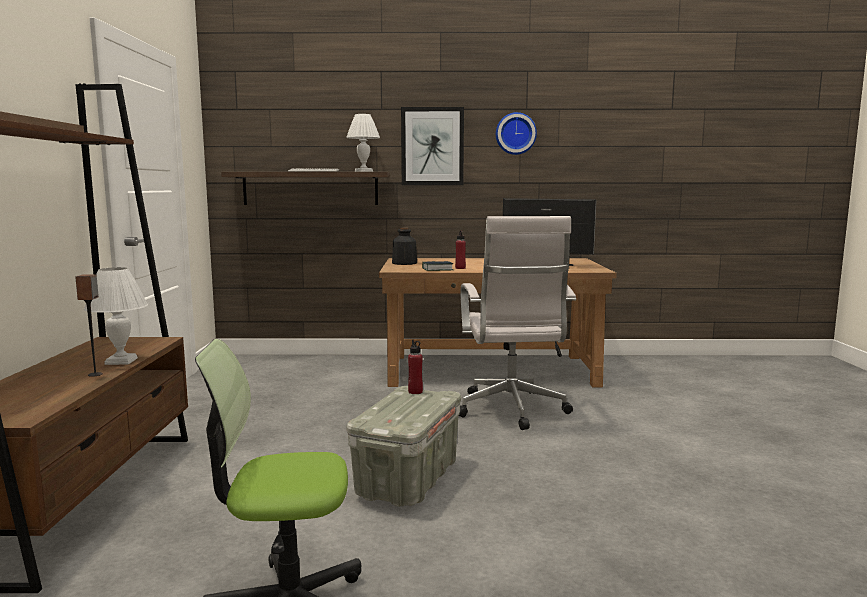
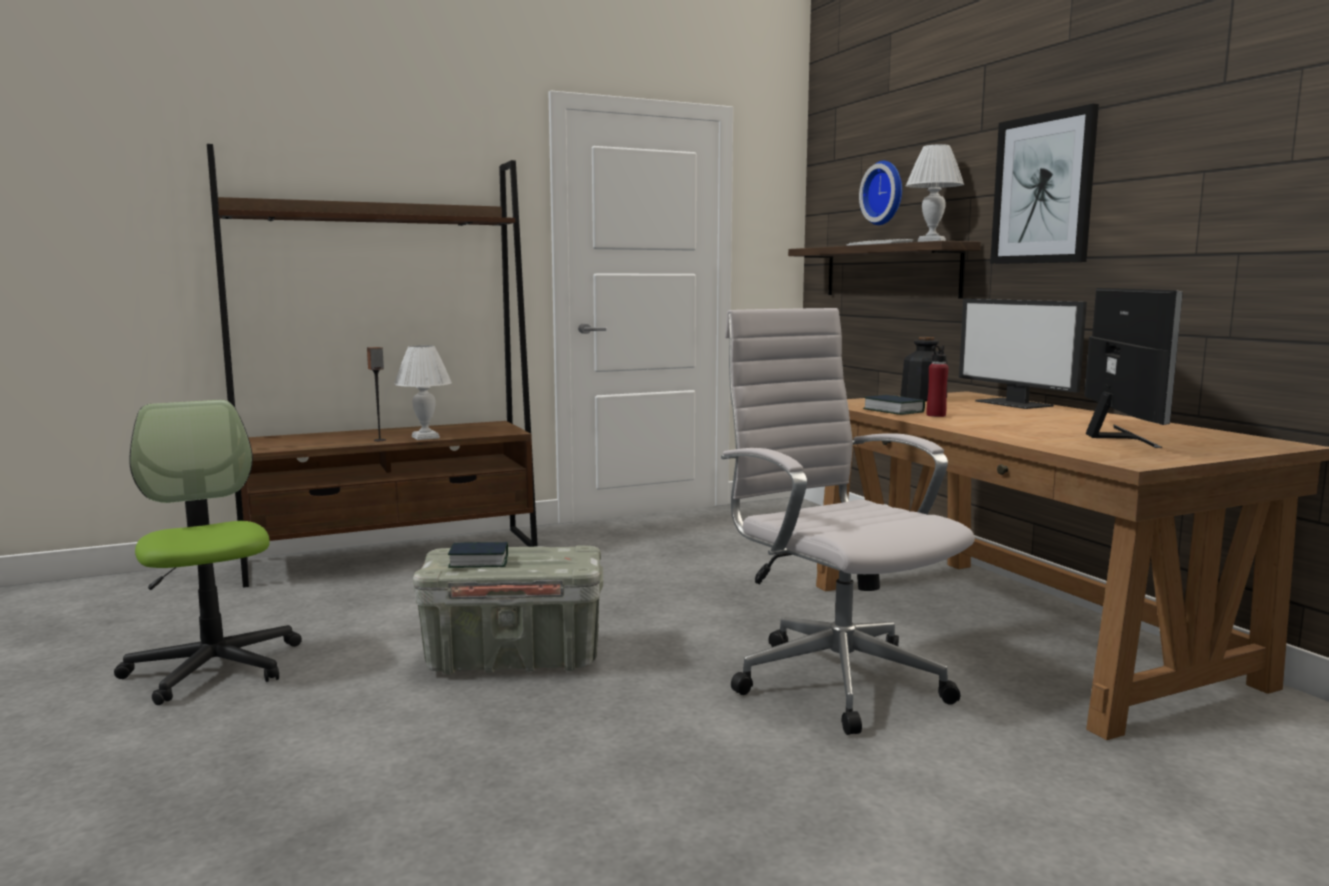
camera: 65 degrees right, 0 degrees up
red bottle [408,340,423,394] -> none
white office chair [459,216,576,430] -> white office chair turned 90 degrees clockwise [721,308,975,735]
wall clock [496,112,537,155] -> wall clock moved to [859,161,902,225]
none -> book [448,542,508,568]
none -> monitor [959,299,1087,409]

